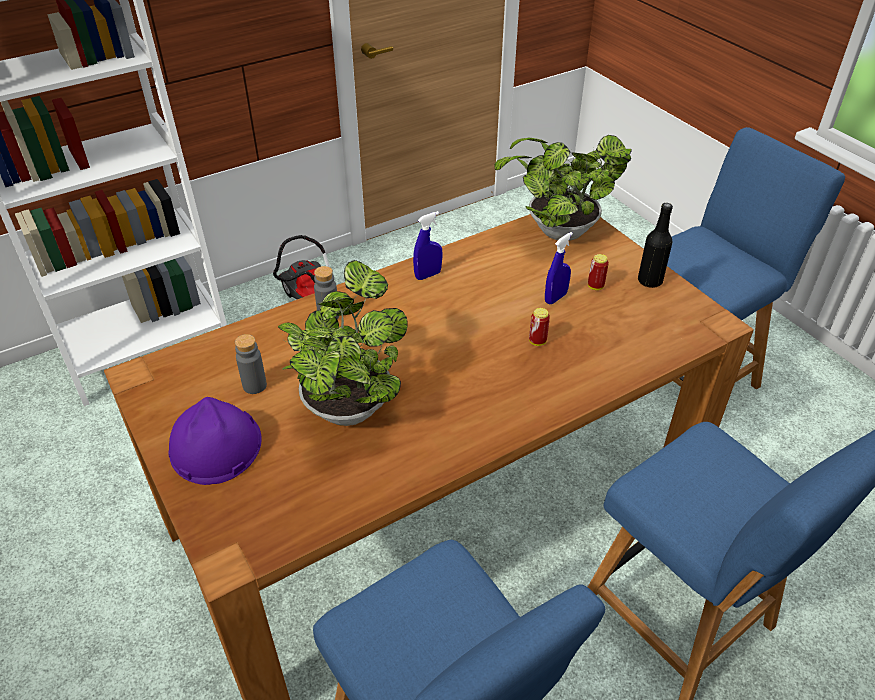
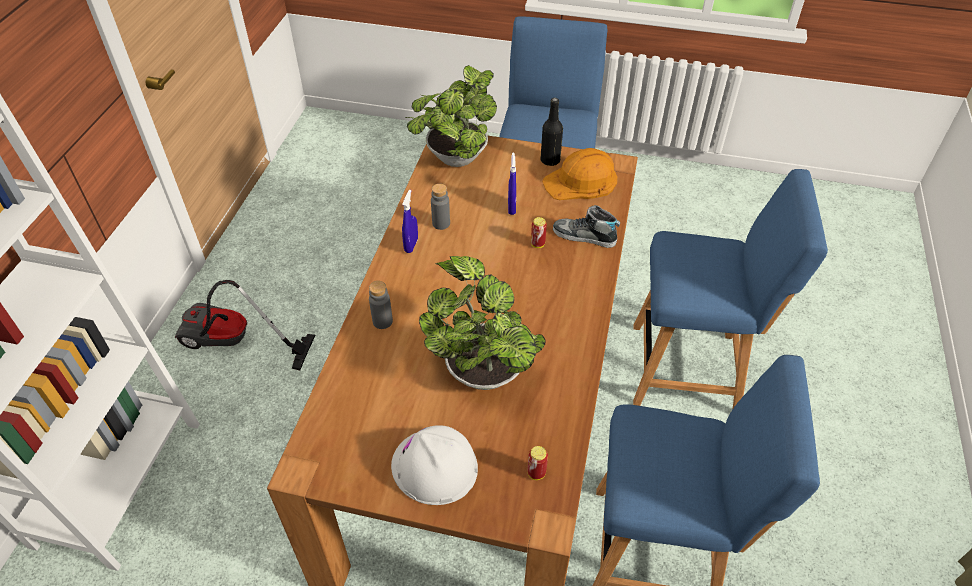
camera: 45 degrees left, 5 degrees up
purple hard hat [168,397,262,485] -> white hard hat [391,425,478,505]
grey bottle [235,334,267,394] -> grey bottle moved to [431,184,450,230]
can [588,254,609,290] -> can moved to [527,446,548,480]
none -> orange hard hat [542,148,617,200]
none -> shoe [553,205,620,248]

